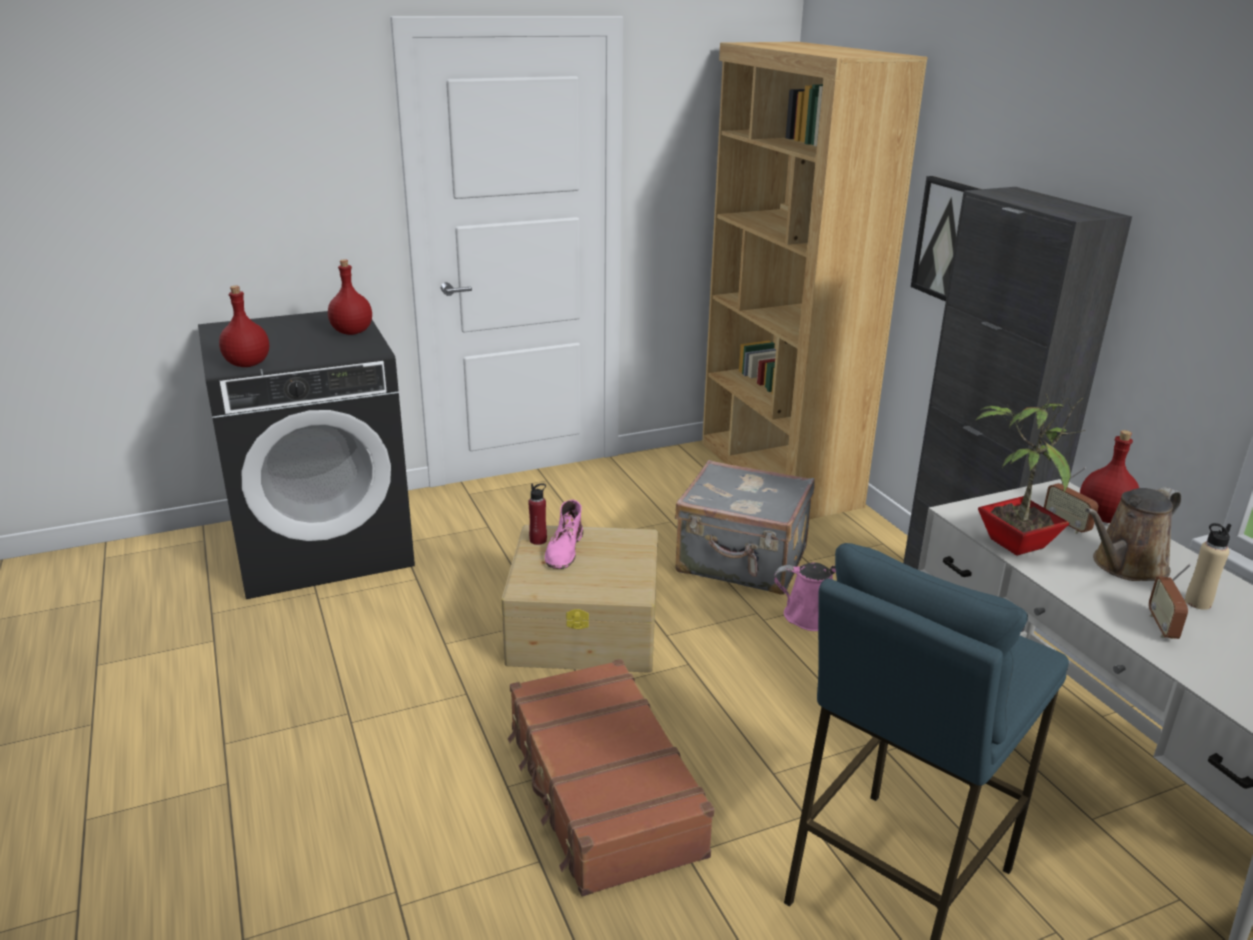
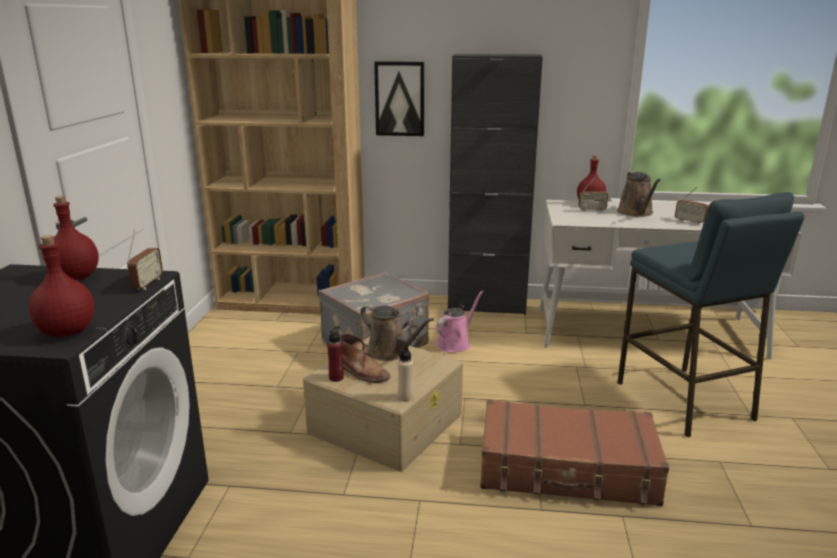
camera: 60 degrees left, 5 degrees down
pink boot [545,500,583,569] -> brown boot [340,333,391,383]
potted plant [975,393,1085,556] -> none
beige bottle [1185,523,1231,610] -> beige bottle moved to [398,344,414,402]
none -> radio [127,230,163,290]
none -> brown watering can [360,304,434,361]

